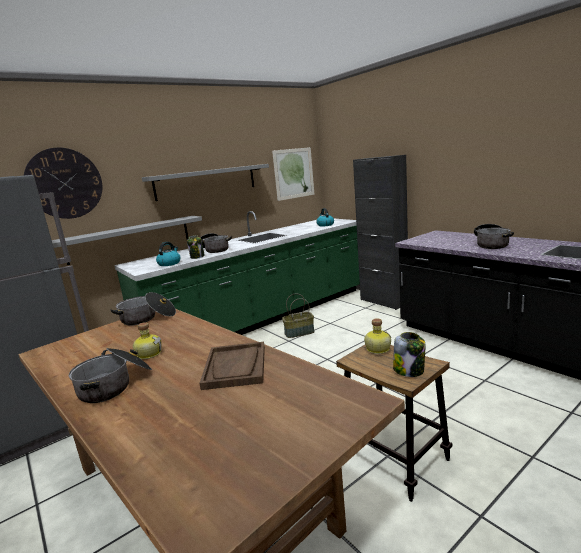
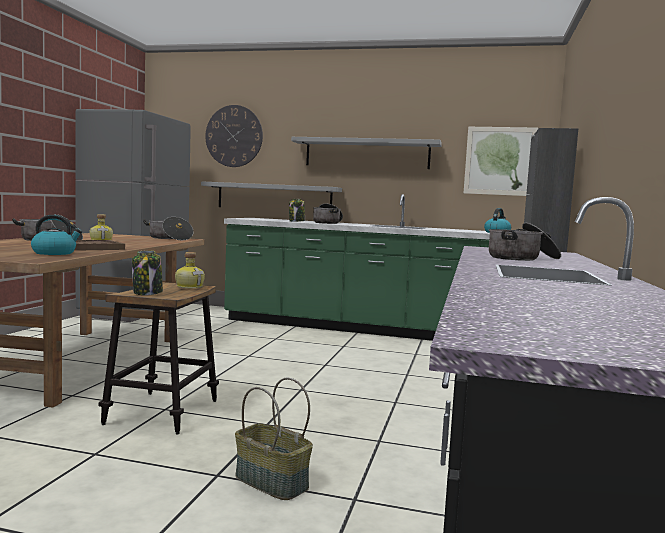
camera: 50 degrees right, 10 degrees down
kettle [156,242,180,266] -> kettle moved to [31,215,82,255]
basket [282,293,315,338] -> basket moved to [235,377,313,500]

